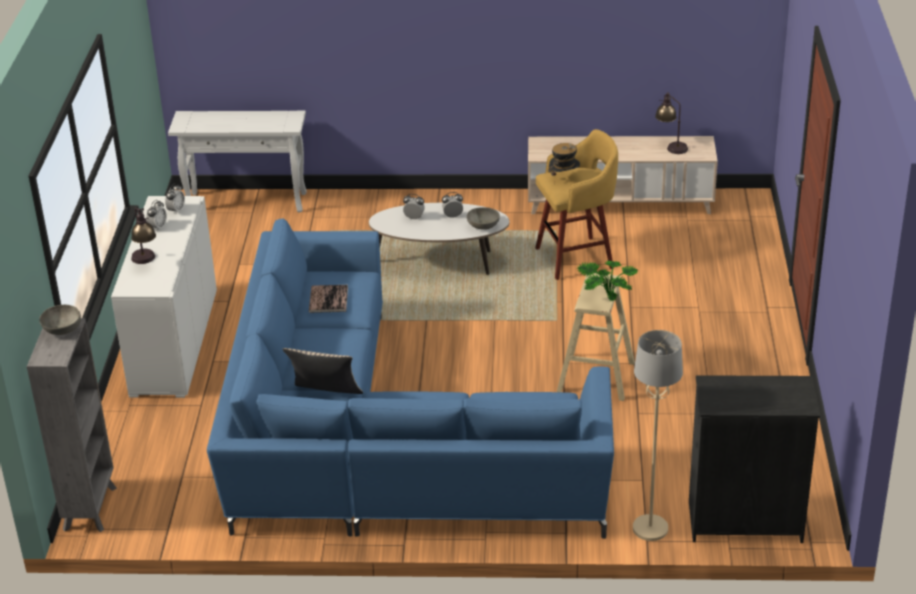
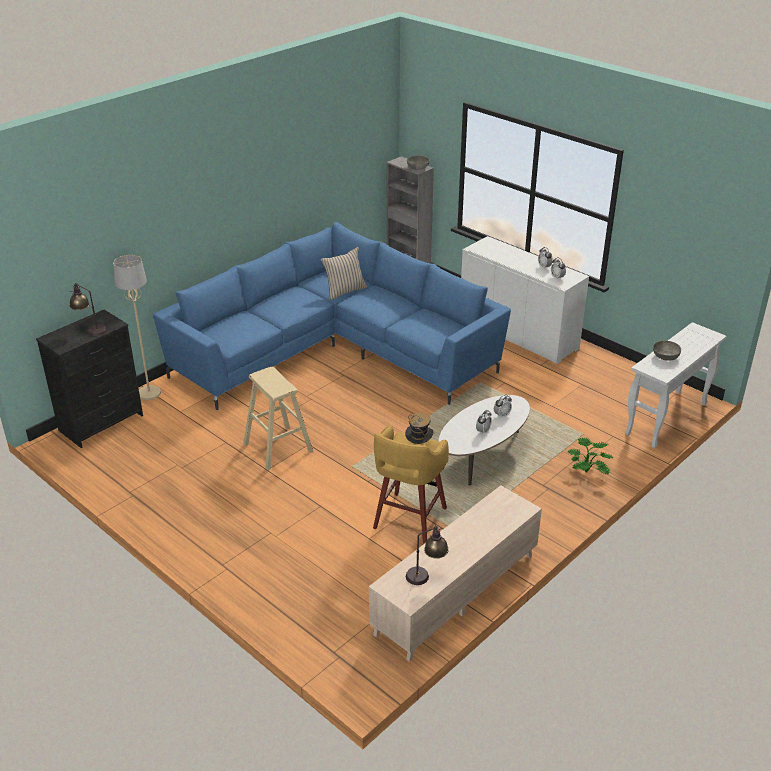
camera: 130 degrees right, 0 degrees up
table lamp [131,208,156,264] -> table lamp moved to [70,283,107,336]
book [309,285,348,313] -> none
grey bowl [466,207,500,230] -> grey bowl moved to [653,340,681,361]
potted plant [577,260,638,301] -> potted plant moved to [567,438,614,474]

